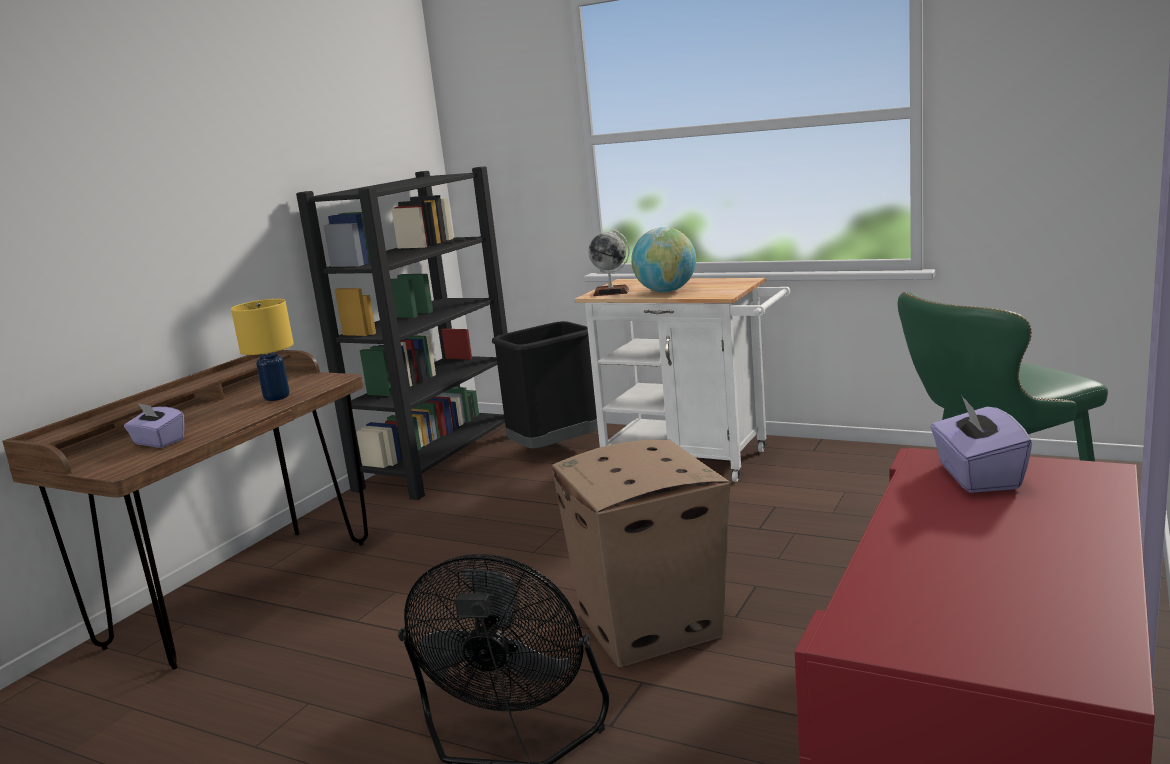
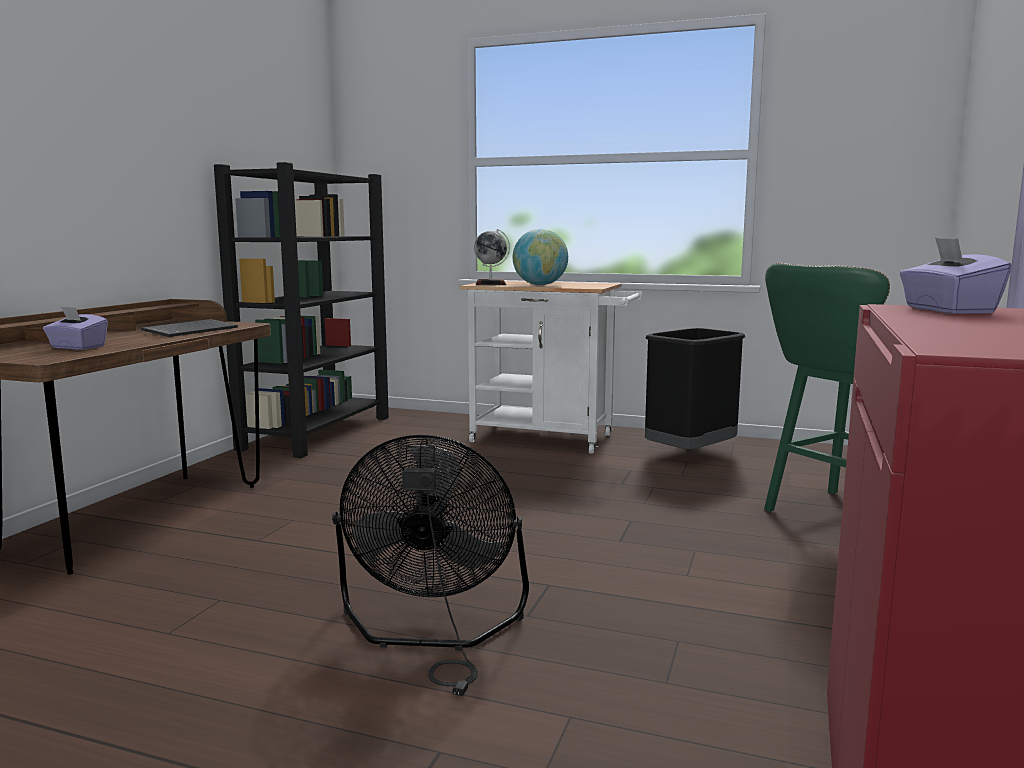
camera: 10 degrees left, 5 degrees down
yellow table lamp [231,299,294,401] -> keyboard [141,319,238,337]
black trash can [492,321,598,449] -> black trash can moved to [645,328,745,449]
cardboard box [552,440,731,667] -> none

